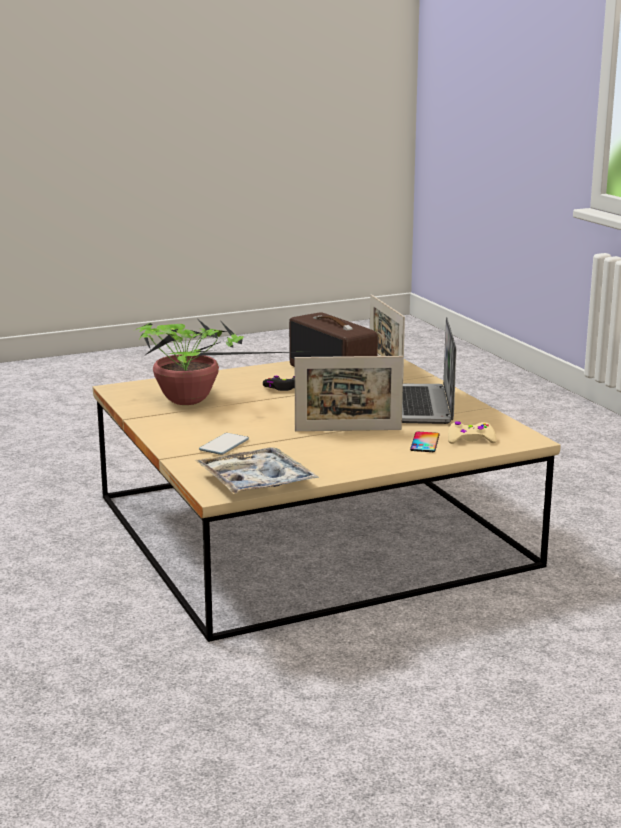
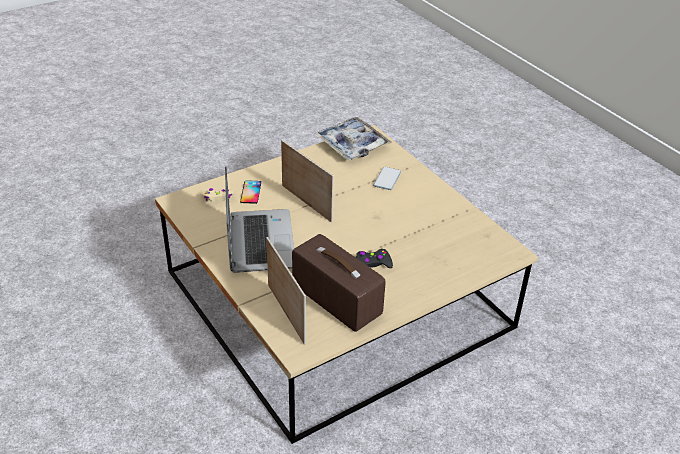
camera: 170 degrees right, 20 degrees up
potted plant [135,320,293,405] -> none
picture frame [295,356,404,431] -> picture frame turned 60 degrees clockwise [281,140,334,223]

